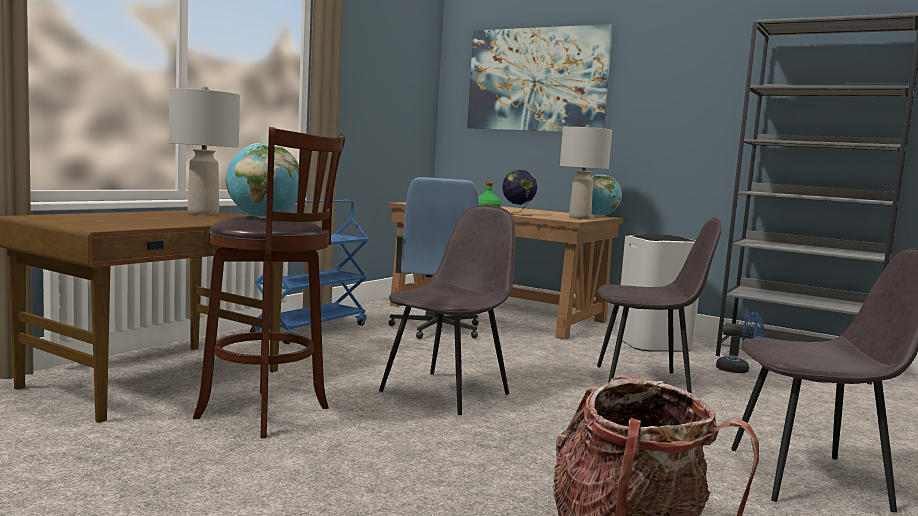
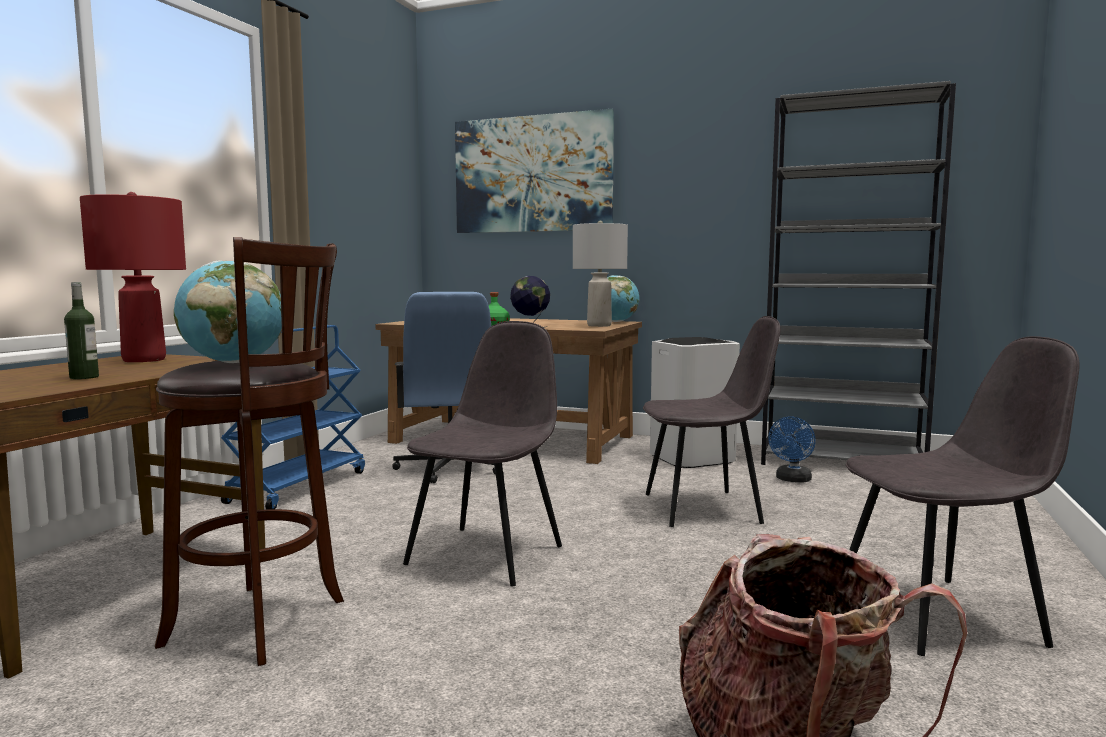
camera: 10 degrees left, 0 degrees up
grey table lamp [169,87,240,215] -> red table lamp [80,192,186,362]
blue fan [716,312,764,373] -> blue fan turned 105 degrees clockwise [768,417,816,483]
none -> bottle [64,282,99,379]

